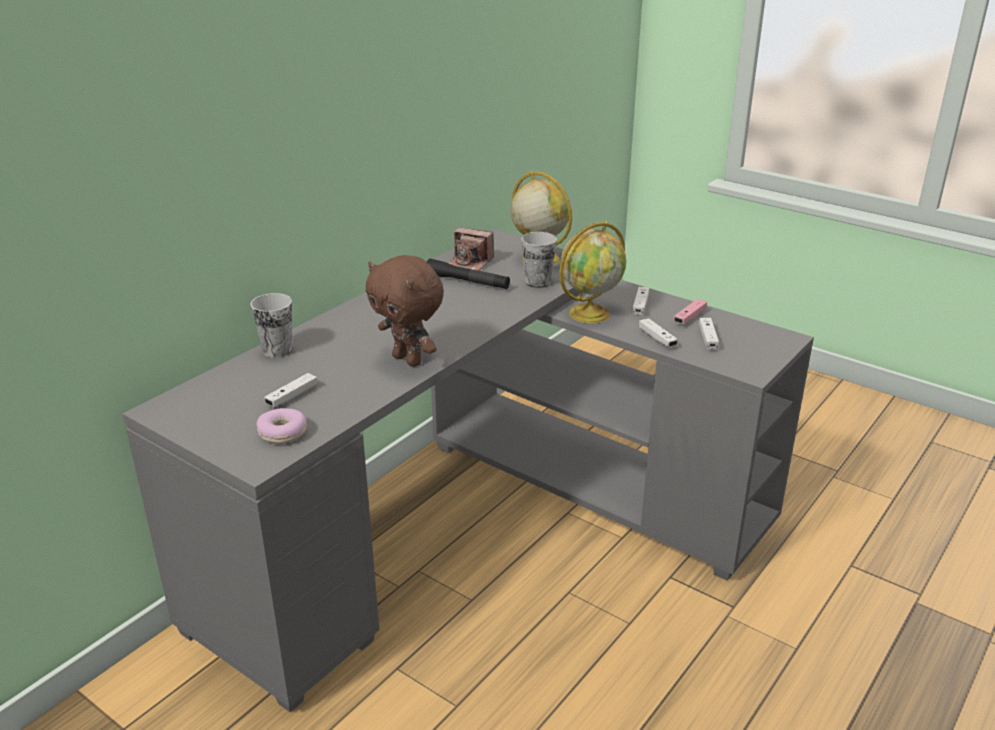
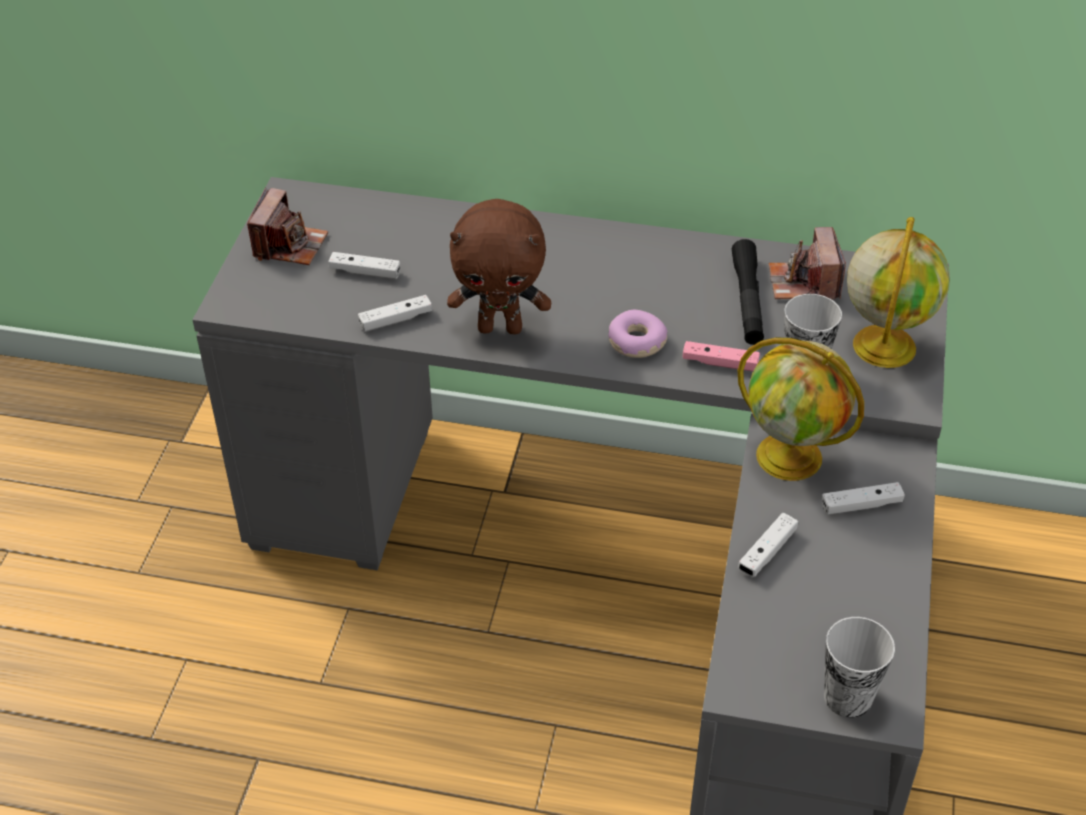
camera: 65 degrees right, 15 degrees up
cup [250,293,292,358] -> cup moved to [824,617,895,718]
donut [257,408,307,444] -> donut moved to [608,310,668,358]
brown plush toy [365,255,444,367] -> brown plush toy turned 105 degrees counterclockwise [447,199,551,334]
pink game controller [673,299,707,324] -> pink game controller moved to [682,341,760,372]
white game controller [699,318,719,350] -> white game controller moved to [358,295,432,332]
none -> camera [247,188,328,265]

